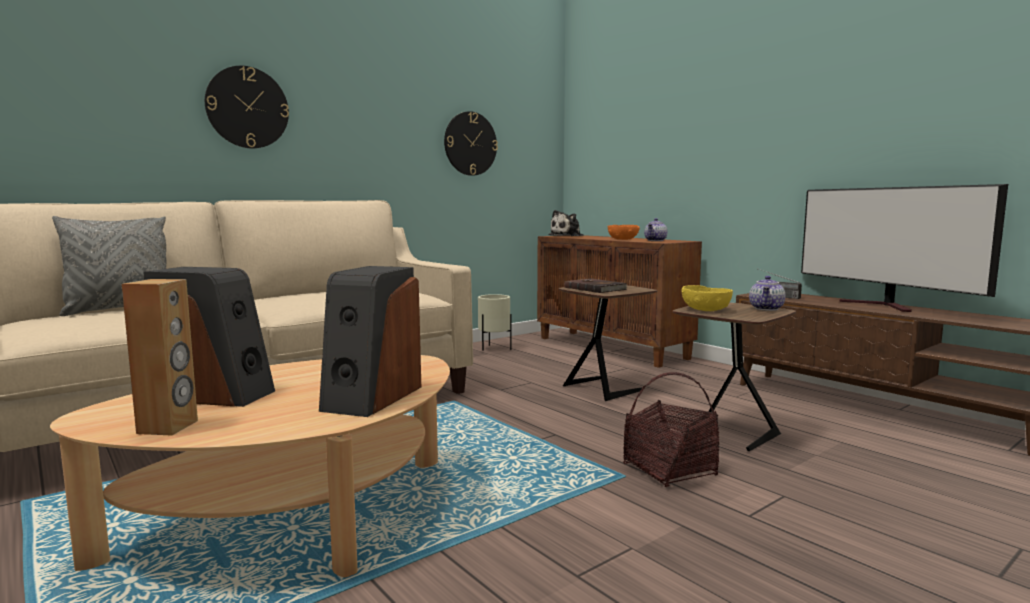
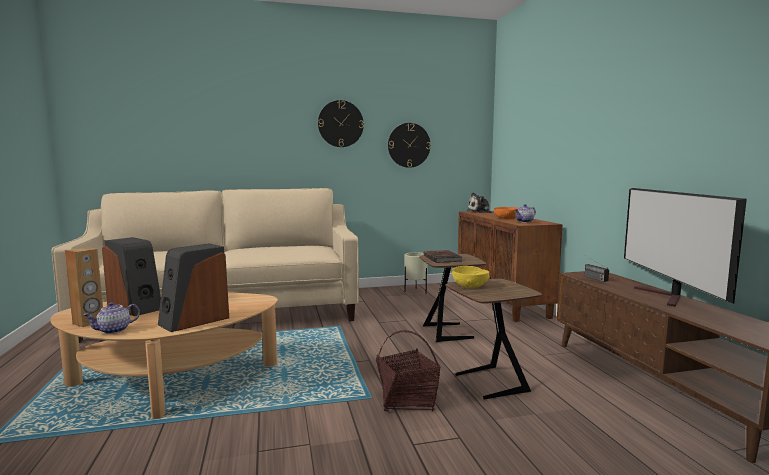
camera: 25 degrees right, 0 degrees up
grey pillow [52,216,166,316] -> none
wall clock [205,66,289,148] -> wall clock moved to [318,100,364,147]
teapot [749,276,785,311] -> teapot moved to [83,302,140,334]

